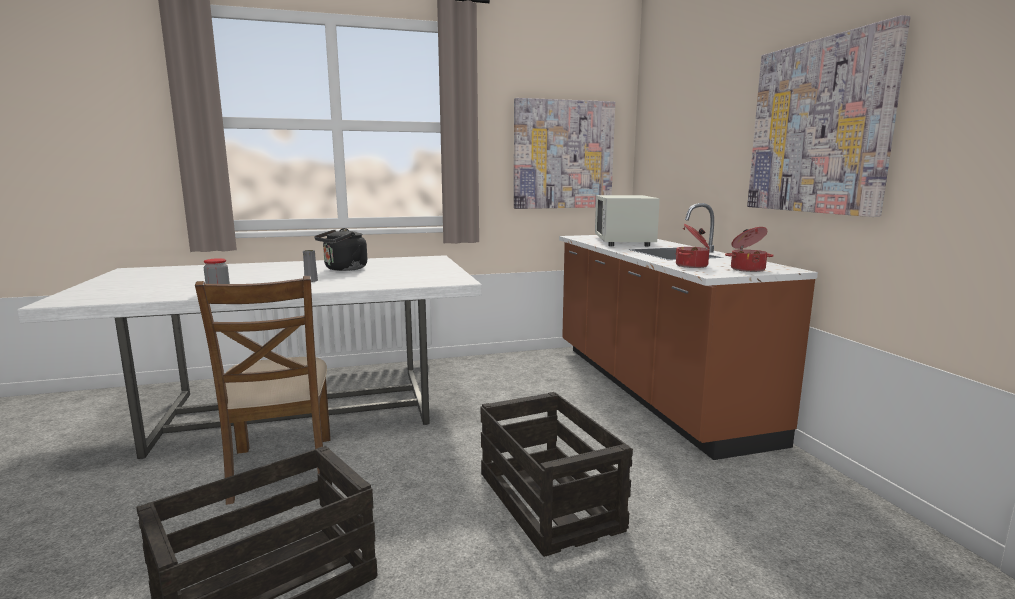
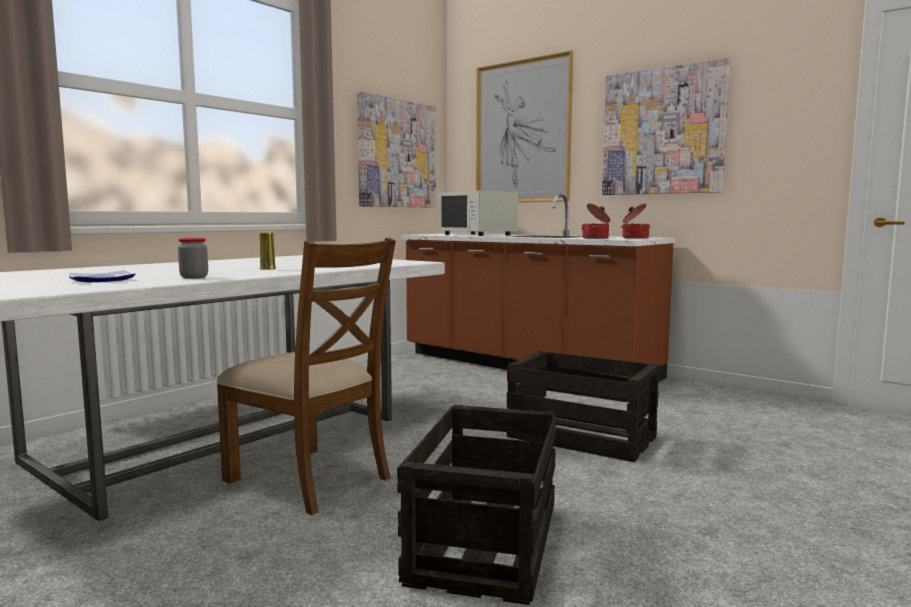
camera: 35 degrees left, 5 degrees down
grey vase [303,250,318,282] -> yellow vase [260,233,276,270]
black kettle [314,228,367,271] -> none
none -> plate [69,270,136,282]
none -> picture [476,50,573,202]

